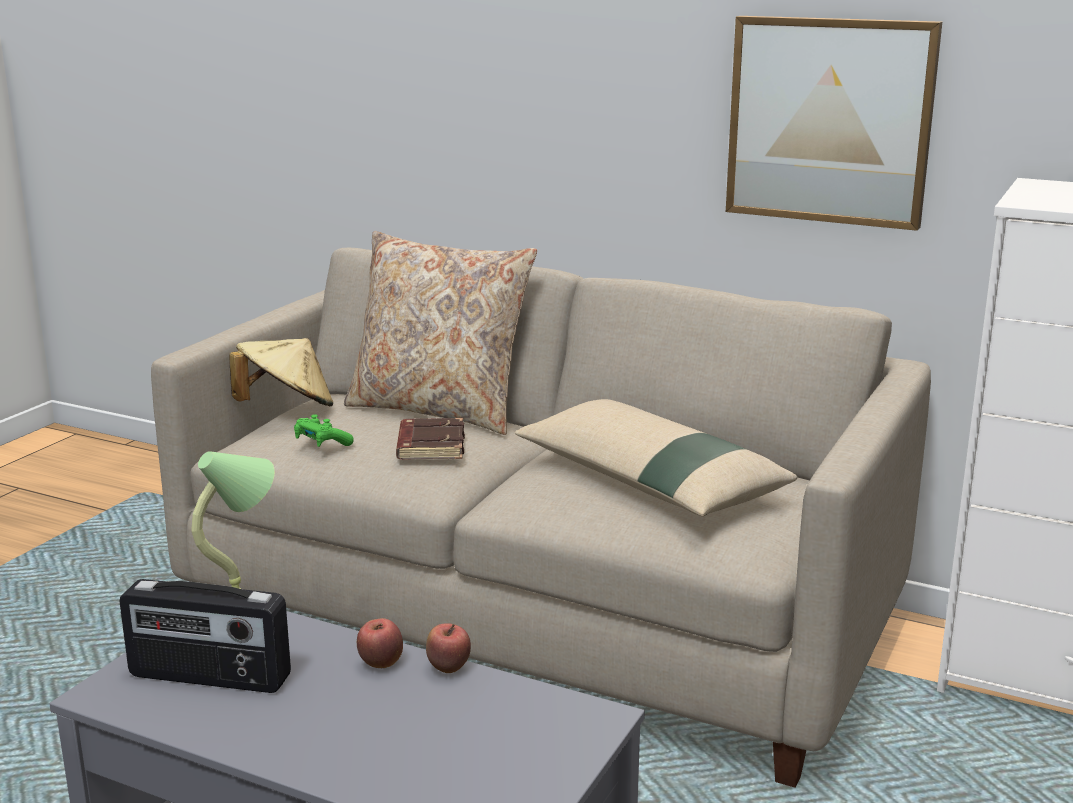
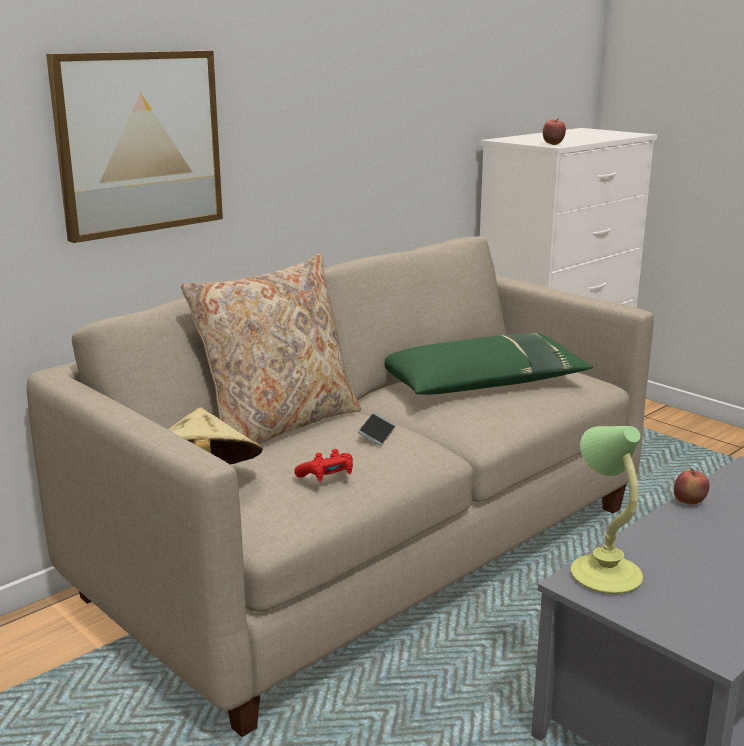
camera: 70 degrees left, 0 degrees up
radio [119,579,291,693] -> none
green game controller [294,414,354,447] -> red game controller [294,449,353,482]
apple [357,618,403,668] -> apple moved to [543,118,566,145]
brown book [396,418,465,460] -> phone [358,412,396,446]
beige pillow [515,399,797,516] -> green pillow [384,333,593,395]
picture [726,16,942,231] -> picture moved to [46,50,223,243]

